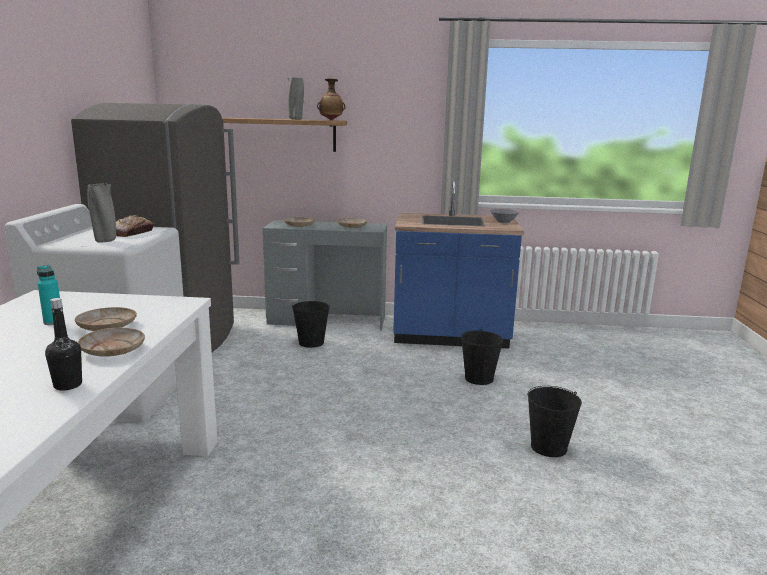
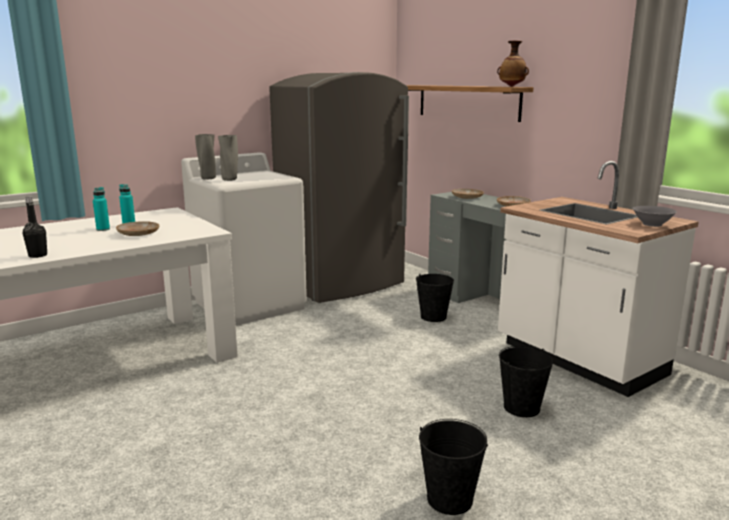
camera: 50 degrees right, 0 degrees up
beige plate [78,328,145,357] -> none
bread [116,215,154,237] -> none
grey vase [287,78,304,120] -> grey vase moved to [195,134,216,180]
blue counter [393,179,524,349] -> white counter [498,161,699,397]
none -> turquoise bottle [93,187,110,231]

